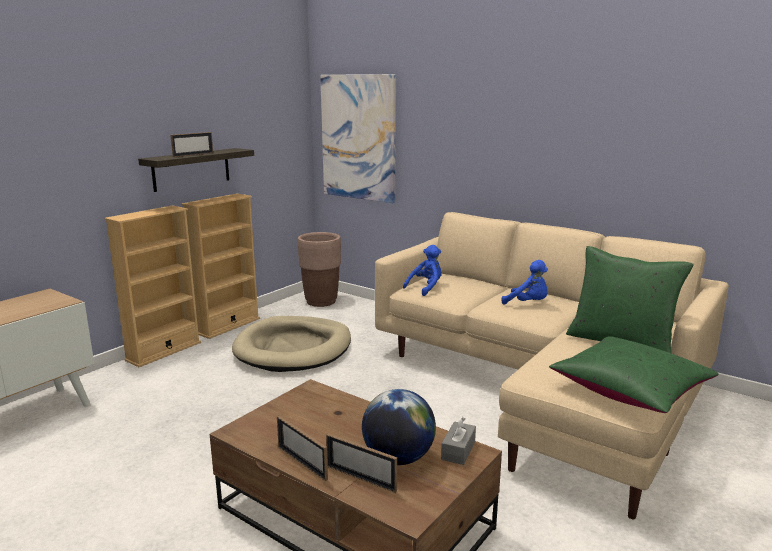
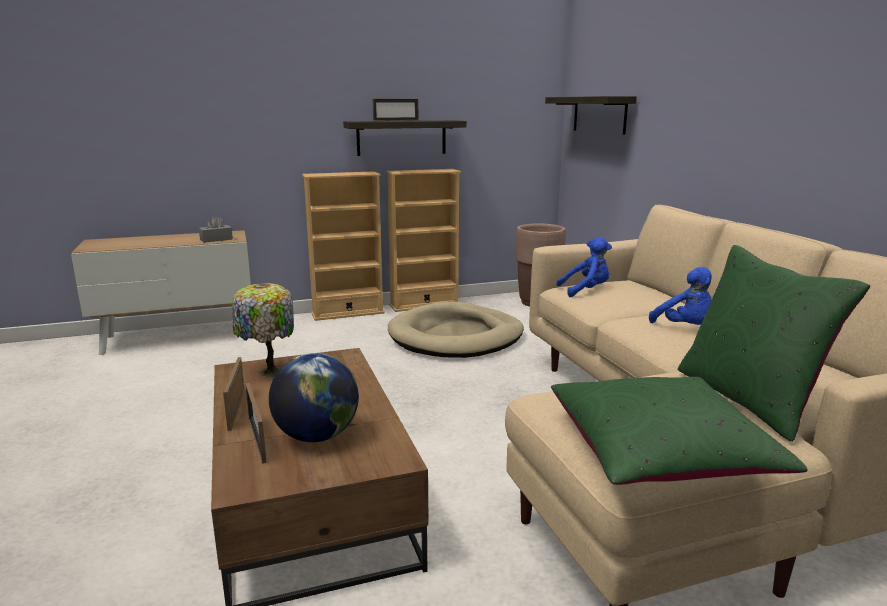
camera: 35 degrees right, 0 degrees up
picture [320,74,396,203] -> shelf [545,96,637,135]
grey tissue box [441,417,476,465] -> grey tissue box moved to [199,216,233,243]
none -> table lamp [232,283,294,377]

